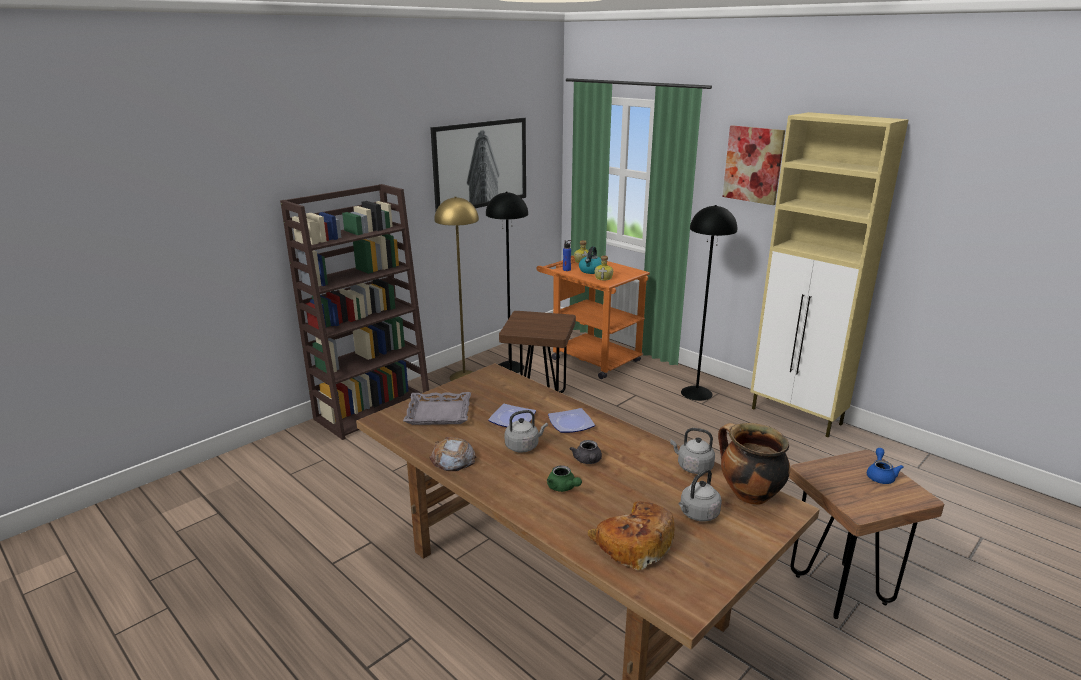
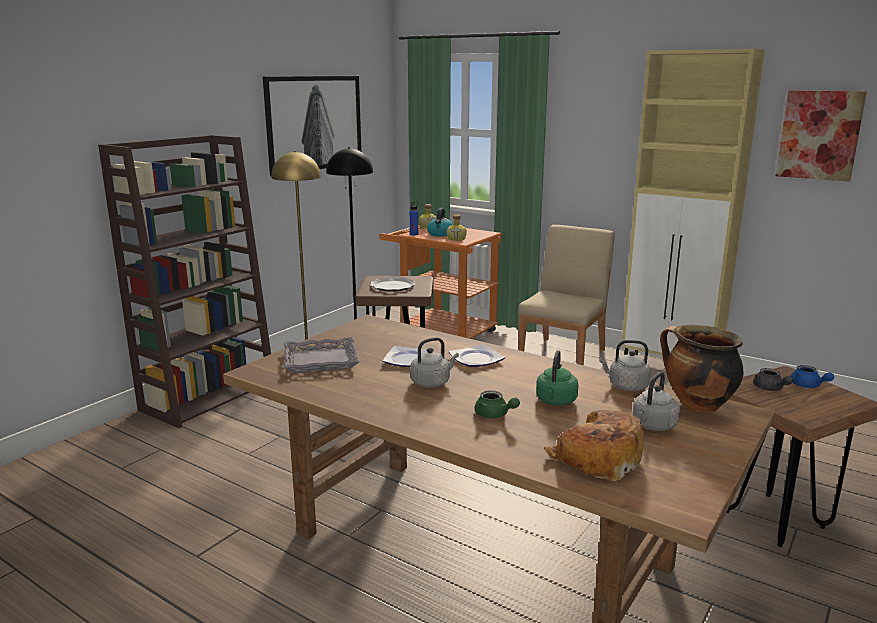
camera: 10 degrees left, 5 degrees down
bread [429,437,476,471] -> none
grey teapot [570,440,602,464] -> grey teapot moved to [753,368,793,391]
black floor lamp [681,205,737,401] -> beige chair [518,225,615,366]
picture [723,125,785,205] -> picture moved to [776,90,867,182]
blue teapot [867,448,903,484] -> blue teapot turned 150 degrees clockwise [791,365,834,388]
none -> plate [370,277,415,292]
none -> green kettle [536,350,578,406]

